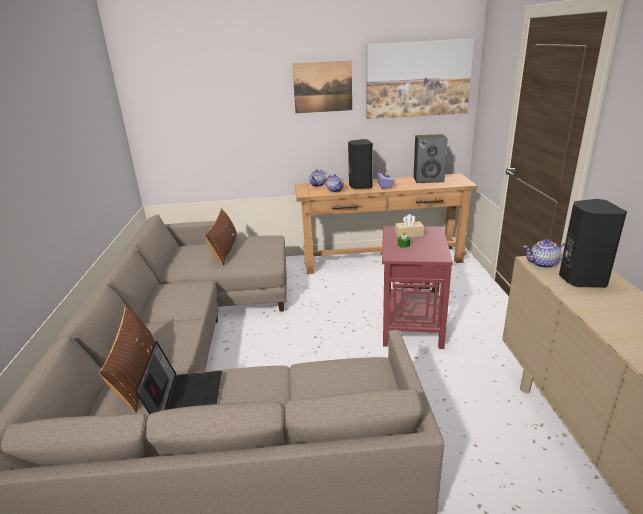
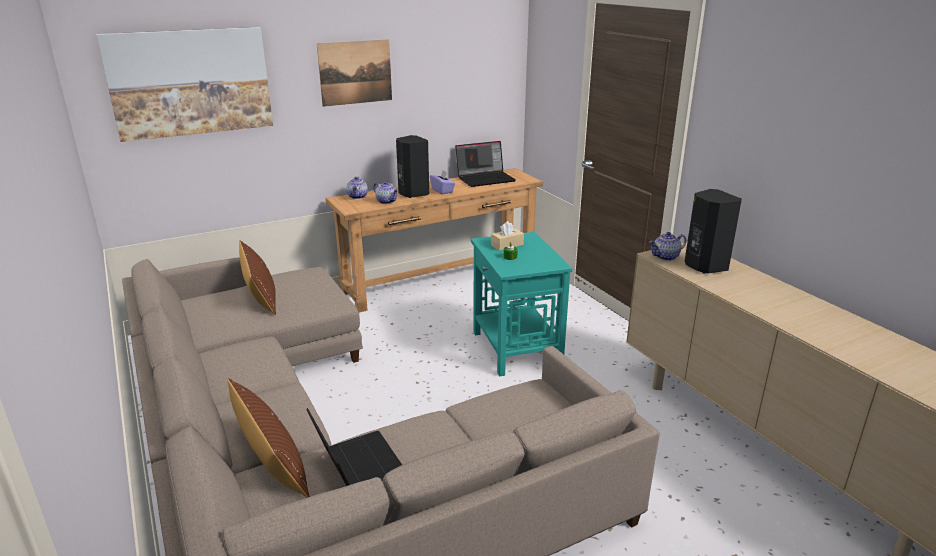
camera: 25 degrees left, 0 degrees up
picture [366,39,474,119] -> picture moved to [96,27,273,142]
red side table [381,226,453,349] -> turquoise side table [471,232,572,377]
speaker [414,134,448,183] -> laptop [455,141,516,187]

